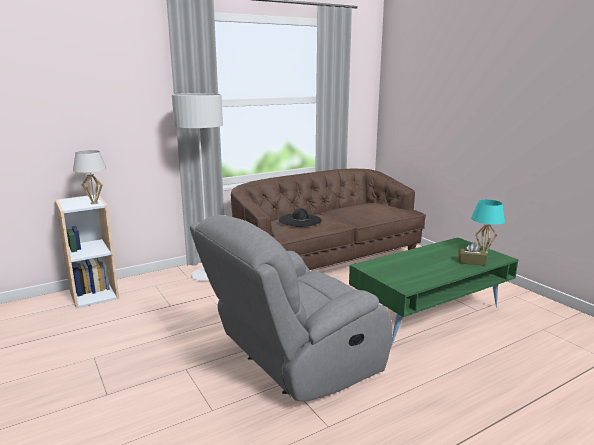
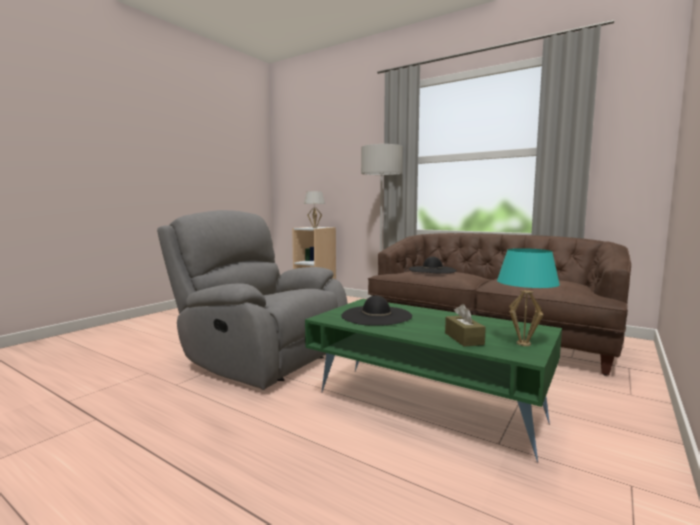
camera: 65 degrees right, 10 degrees down
none -> black hat [341,295,412,326]

